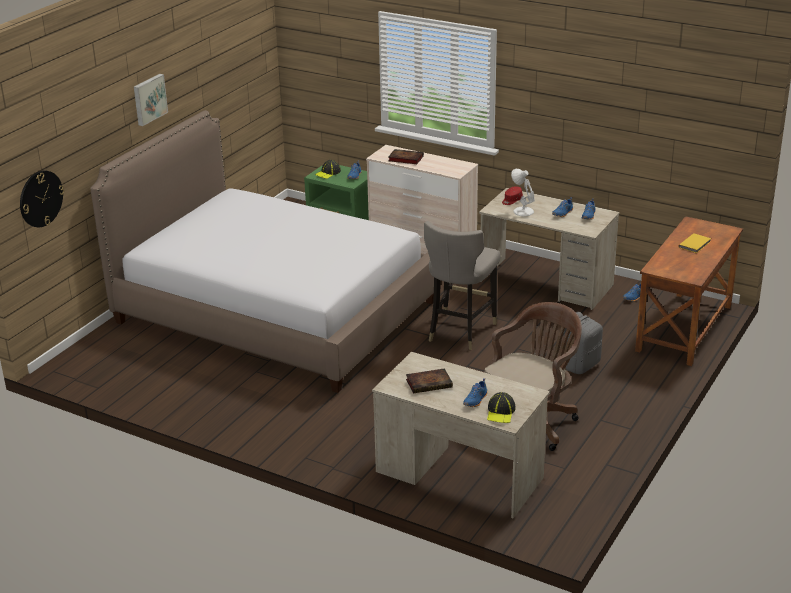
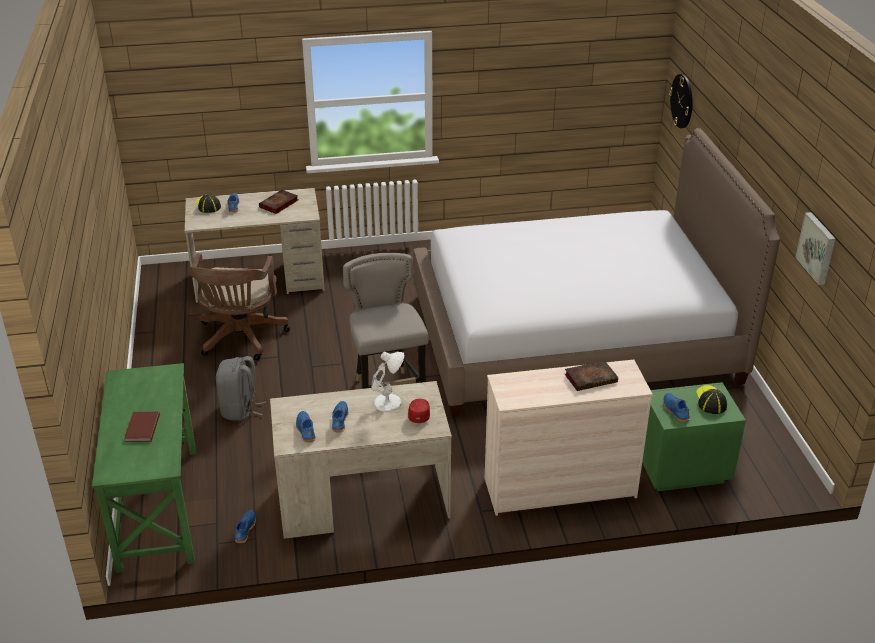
camera: 140 degrees right, 5 degrees up
picture [134,74,168,126] -> picture moved to [795,212,836,285]
brown desk [635,216,743,366] -> green desk [92,363,196,573]
yellow book [679,233,711,253] -> brown book [124,412,160,442]

